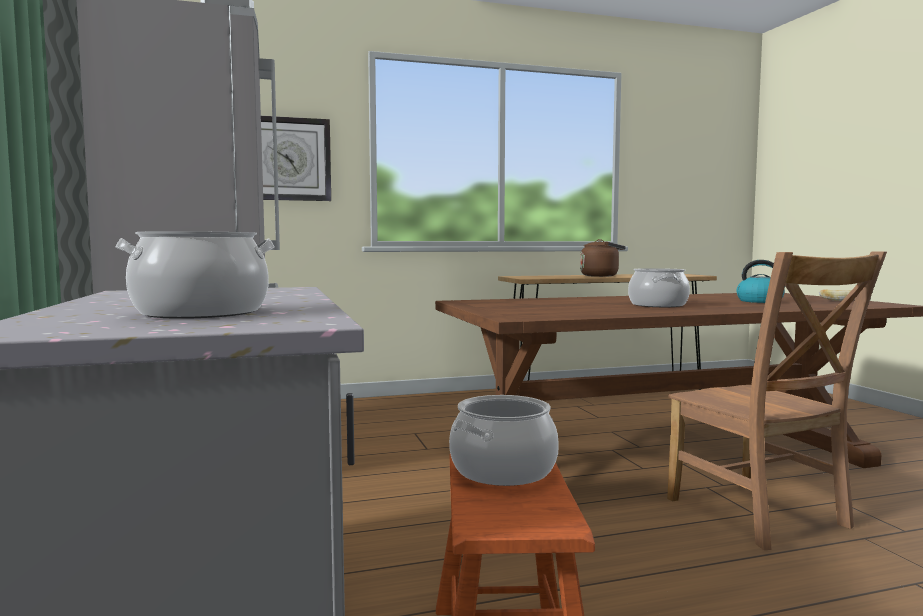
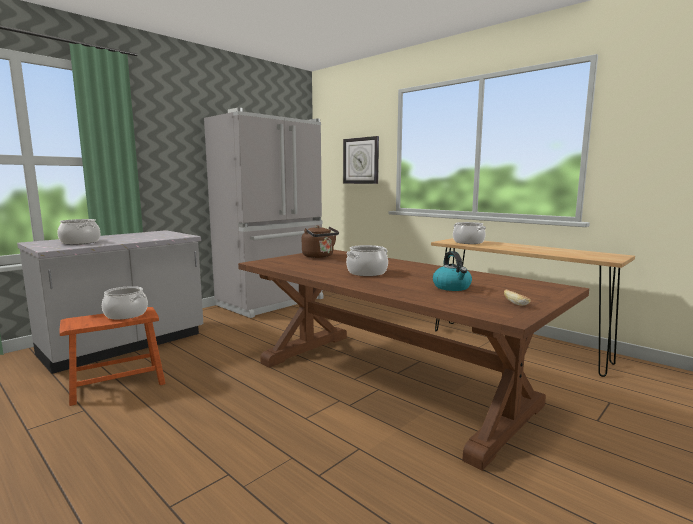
camera: 60 degrees right, 5 degrees up
brown kettle [580,239,626,277] -> brown kettle moved to [302,225,339,258]
brown chair [667,251,887,550] -> none
none -> cooking pot [453,222,486,244]

